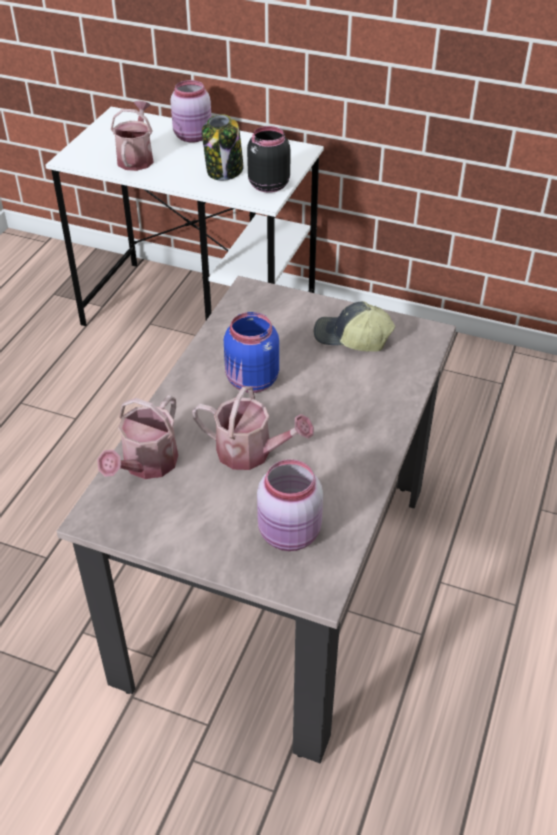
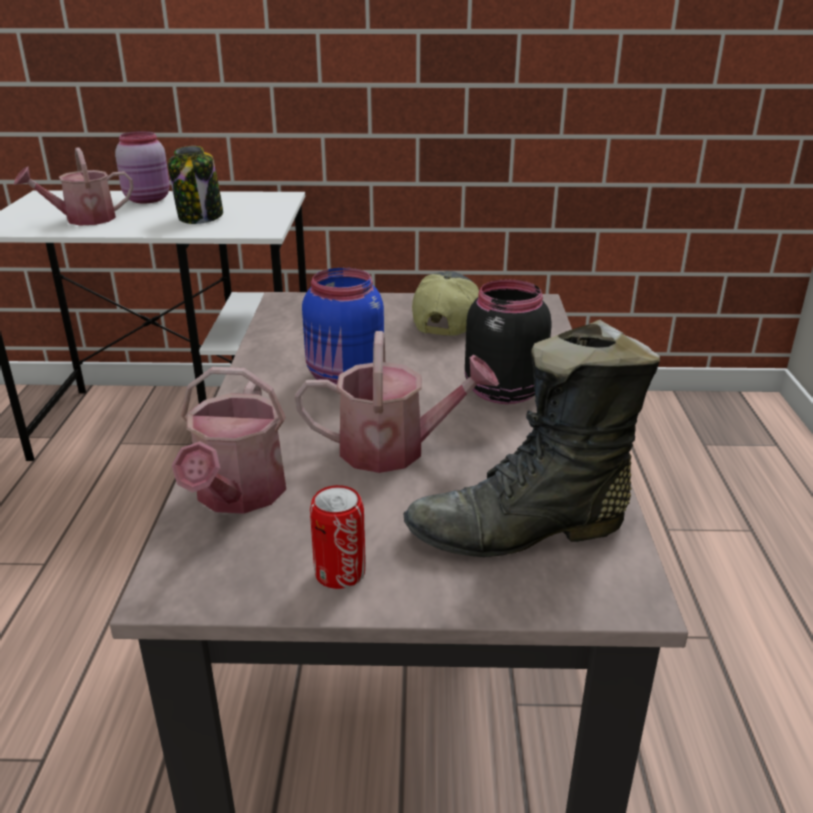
camera: 20 degrees left, 15 degrees down
watering can [111,101,154,171] -> watering can turned 105 degrees counterclockwise [14,147,133,226]
black jar [247,126,291,193] -> black jar moved to [465,280,552,404]
pink jar [257,459,323,551] -> black boot [404,320,660,557]
cap [314,301,395,352] -> cap turned 105 degrees clockwise [412,271,479,336]
none -> can [310,485,366,589]

